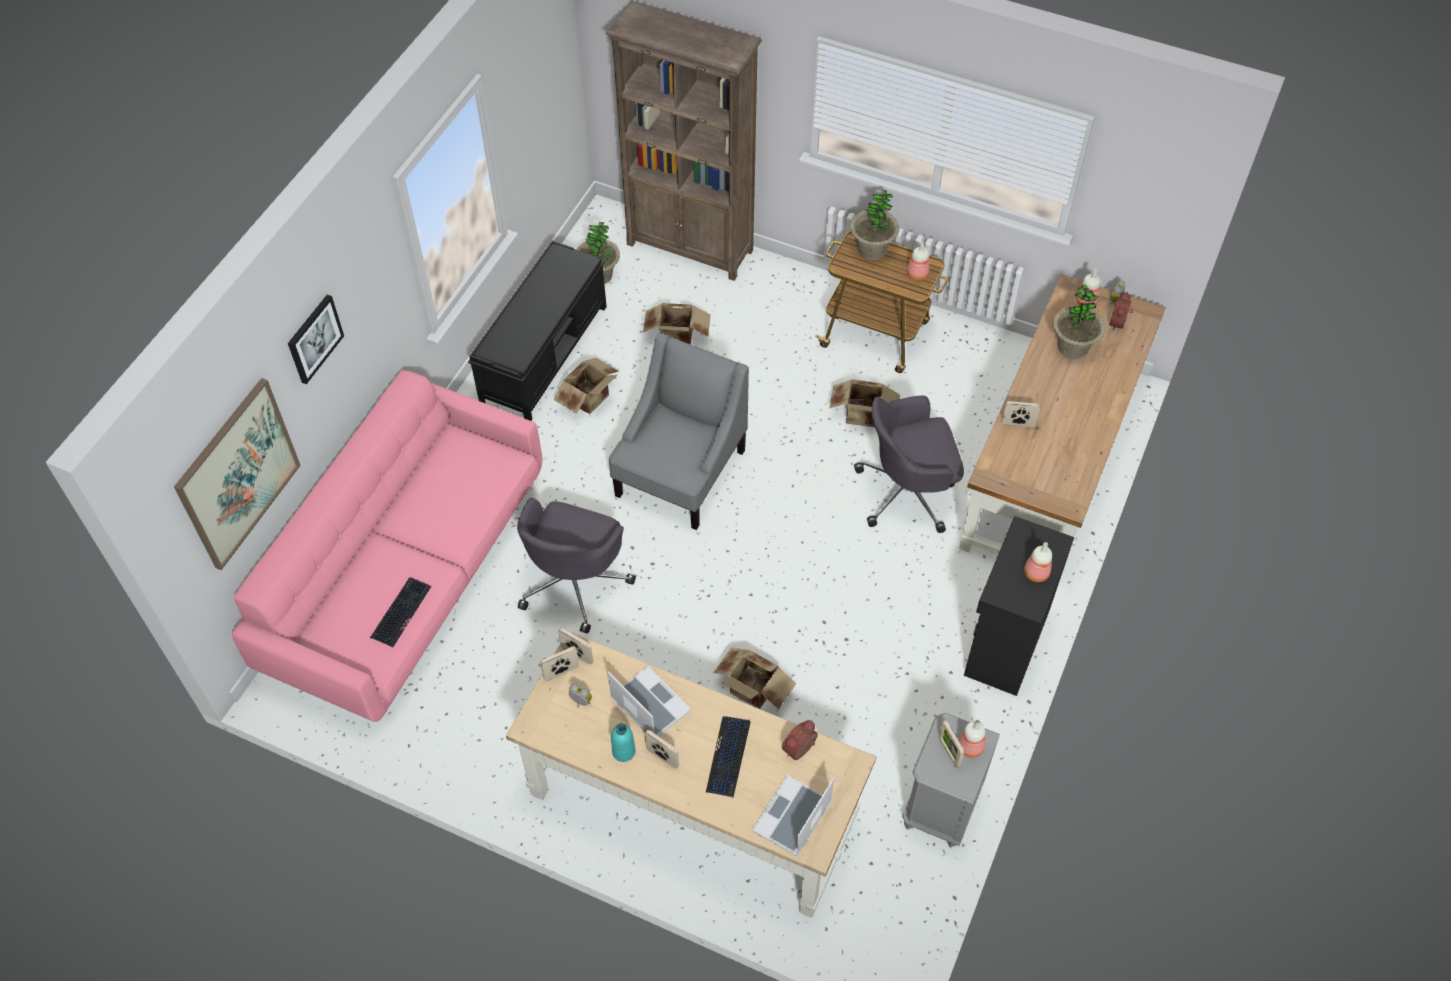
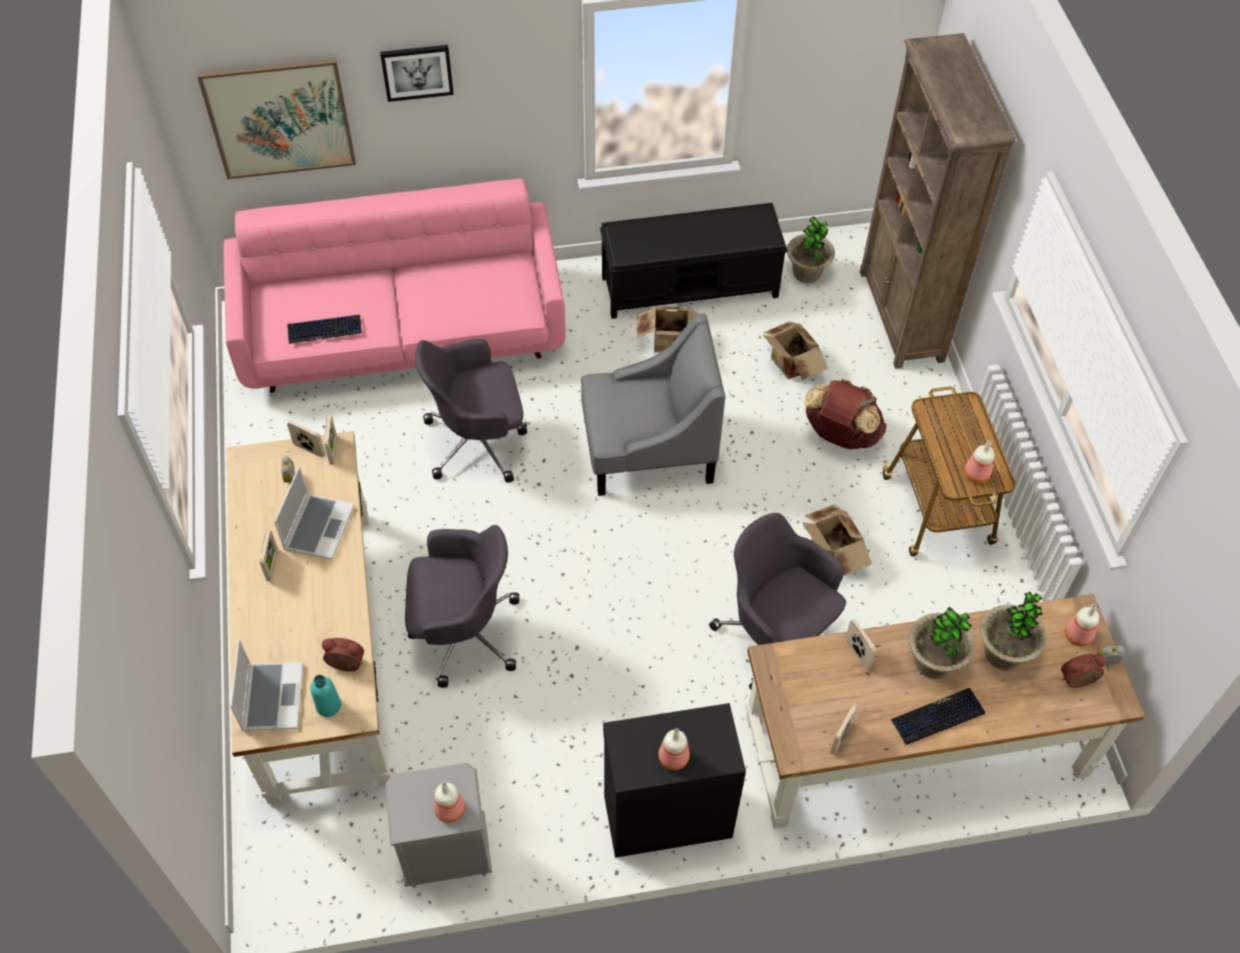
camera: 55 degrees right, 0 degrees up
turquoise bottle [611,723,636,762] -> turquoise bottle moved to [310,675,341,717]
keyboard [706,716,750,798] -> keyboard moved to [890,688,985,745]
cardboard box [713,647,796,710] -> grey office chair [405,525,519,688]
laptop [752,775,834,857] -> laptop turned 90 degrees clockwise [230,639,303,731]
potted plant [850,190,899,260] -> potted plant moved to [908,607,975,679]
picture frame [938,720,964,768] -> picture frame moved to [830,704,858,755]
none -> brown backpack [804,379,887,449]

